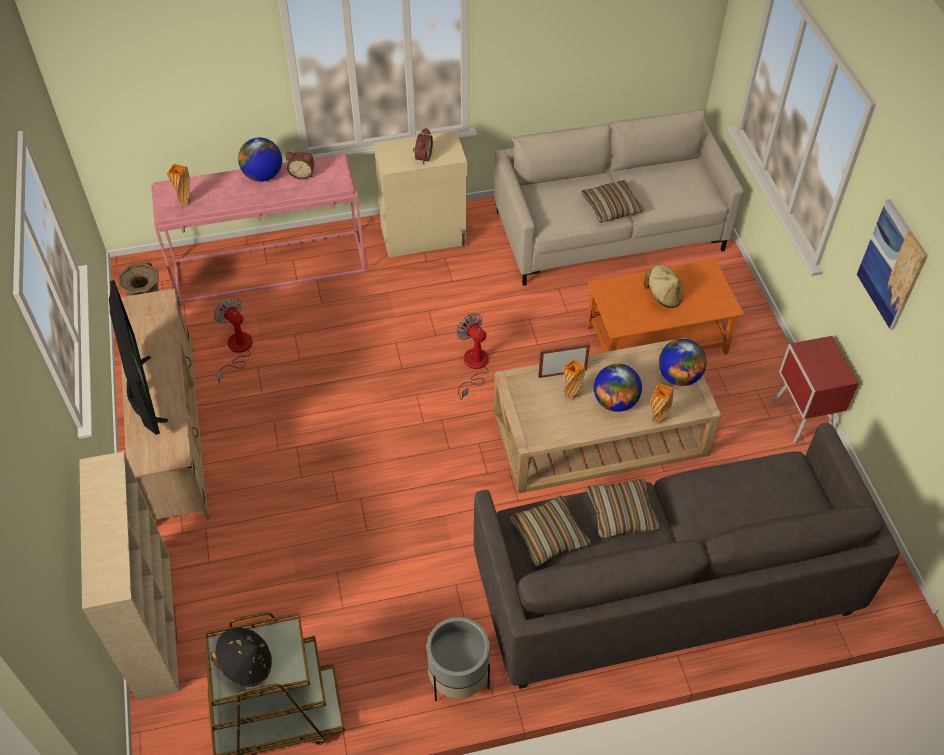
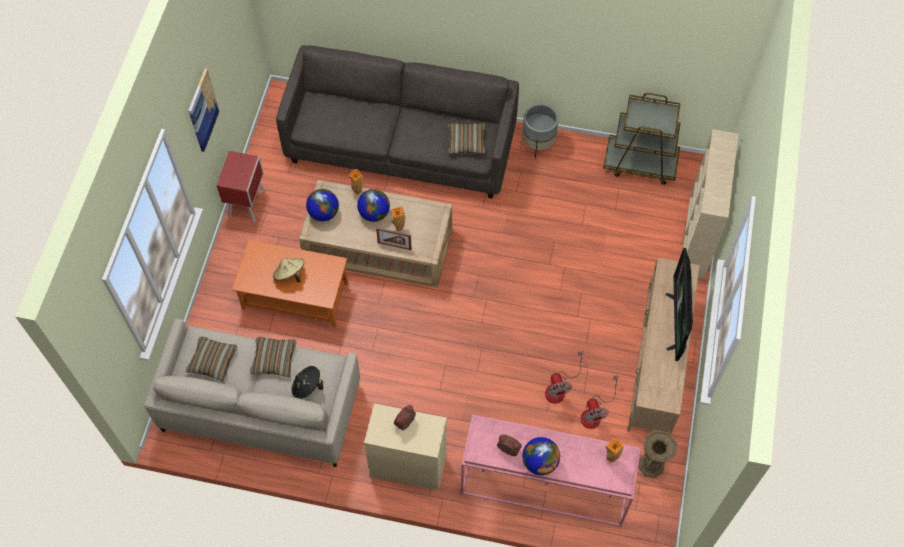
camera: 155 degrees left, 10 degrees up
black hat [211,627,272,687] -> black hat moved to [292,366,323,399]
fan [457,313,489,400] -> fan moved to [545,351,583,403]
pillow [586,478,660,538] -> pillow moved to [186,336,237,382]

